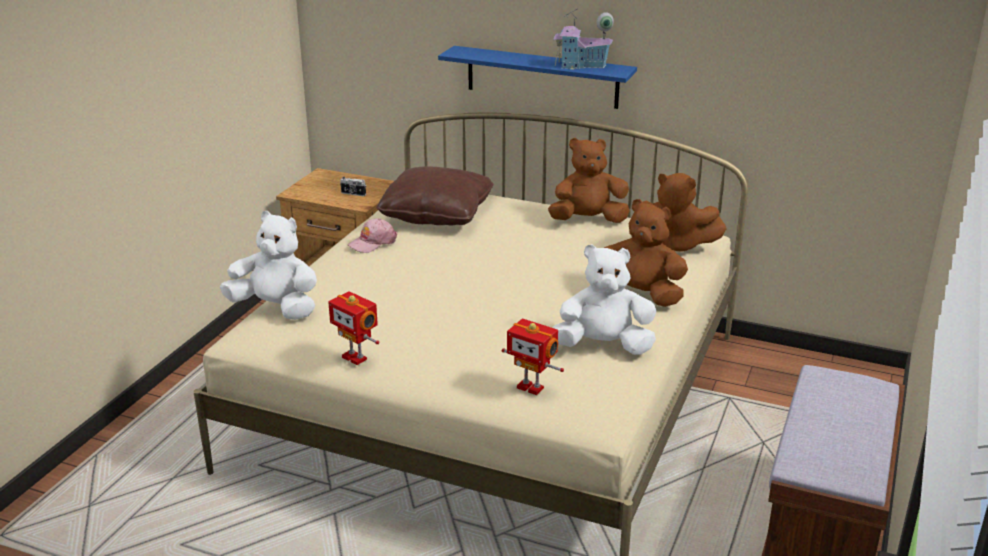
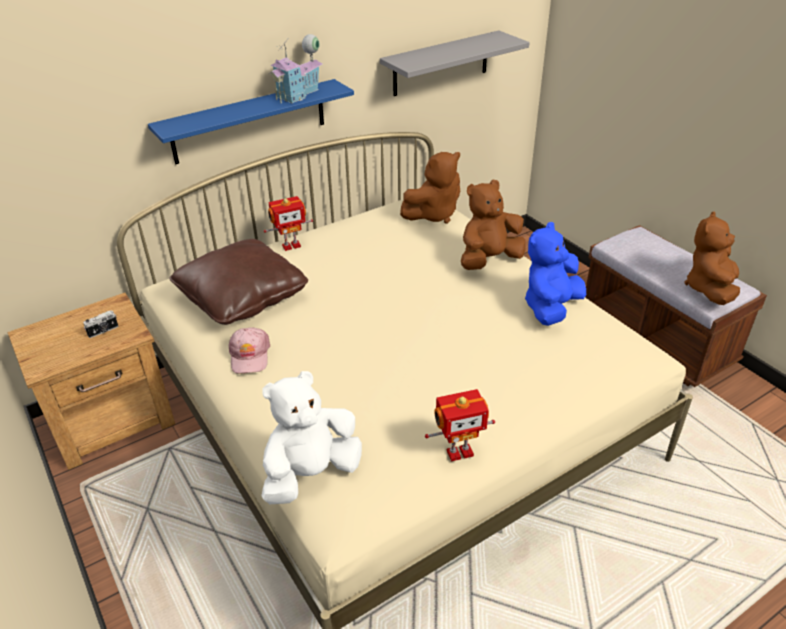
camera: 55 degrees left, 10 degrees up
toy robot [502,319,564,395] -> toy robot moved to [264,196,313,251]
brown plush toy [548,138,630,223] -> brown plush toy moved to [684,211,740,305]
white plush toy [553,244,656,355] -> blue plush toy [525,222,586,326]
none -> grey shelf [380,30,530,96]

